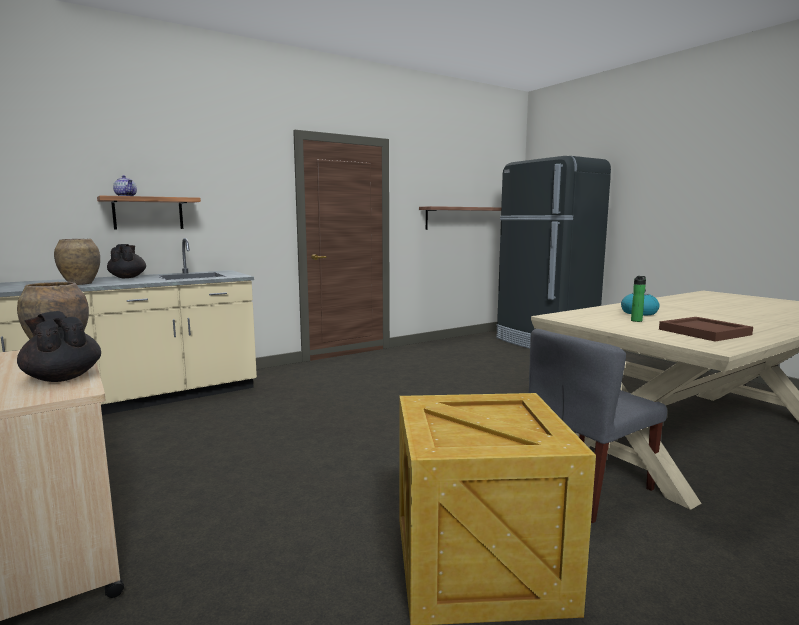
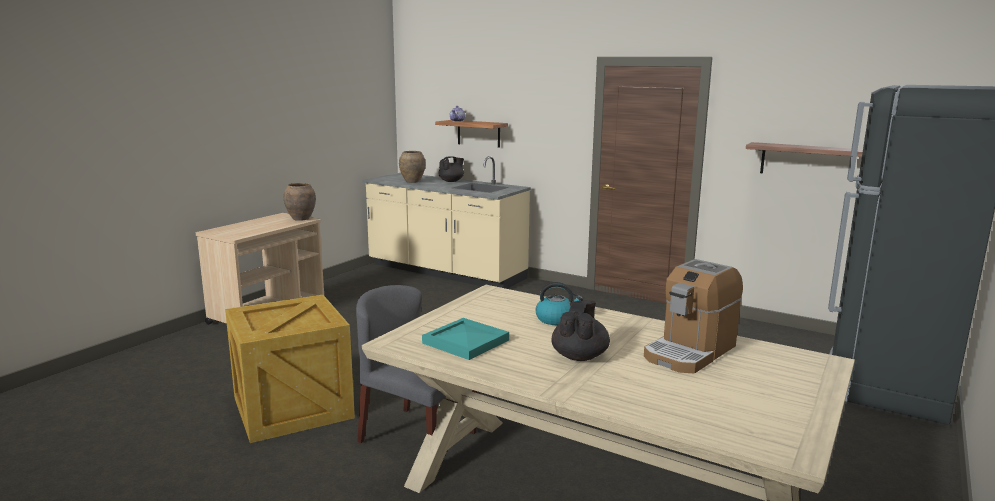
camera: 65 degrees right, 5 degrees up
black teapot [17,311,101,382] -> black teapot moved to [552,301,610,361]
bottle [631,276,646,322] -> none
brown tray [659,317,753,341] -> turquoise tray [422,318,509,360]
none -> coffee machine [644,259,743,373]

